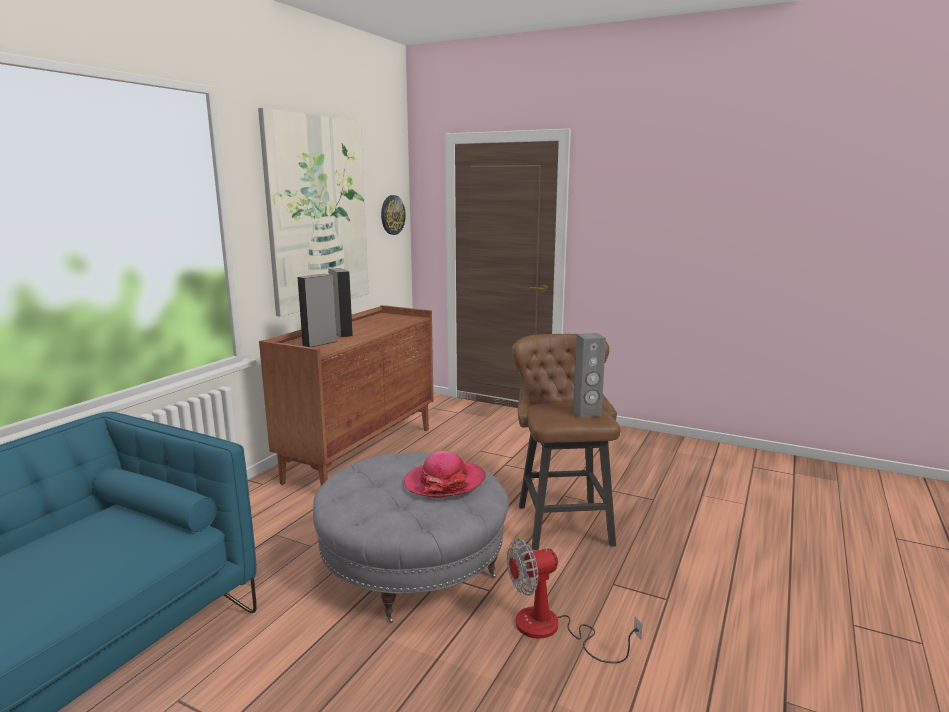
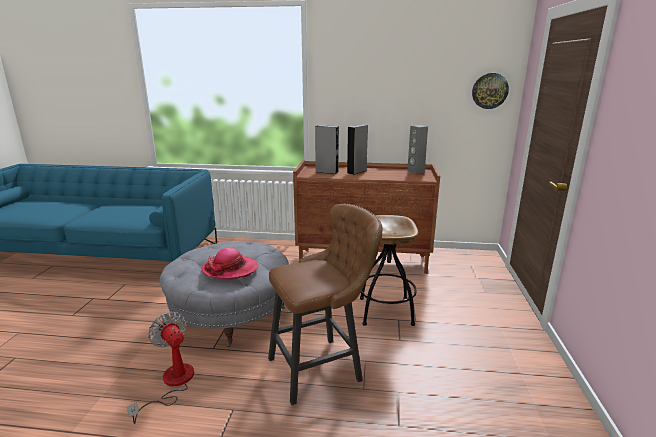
camera: 70 degrees right, 5 degrees up
picture [258,108,369,317] -> none
grey speaker [573,333,606,418] -> grey speaker moved to [407,125,428,174]
none -> brown stool [360,215,418,326]

